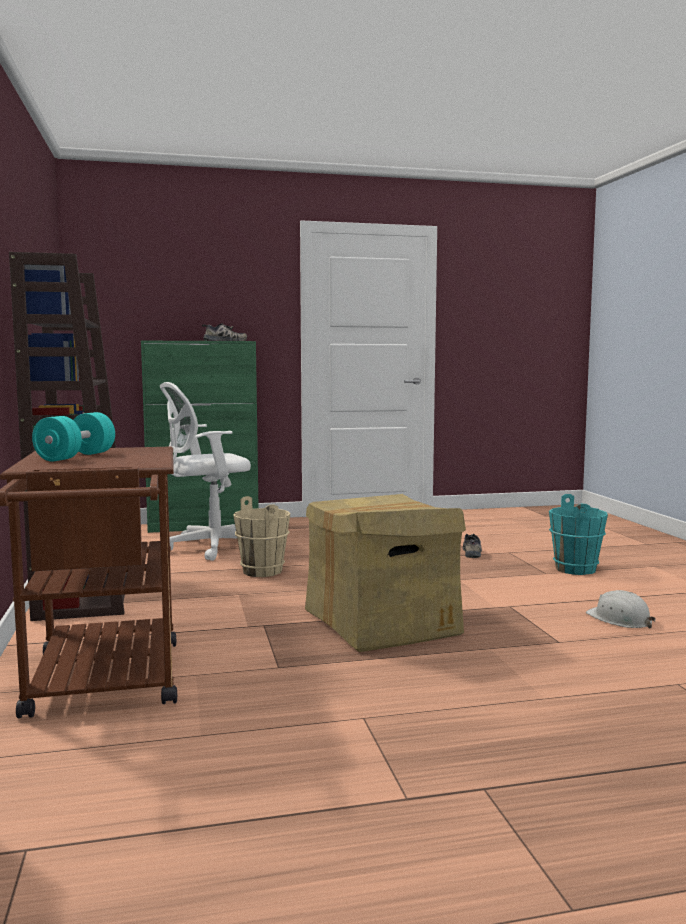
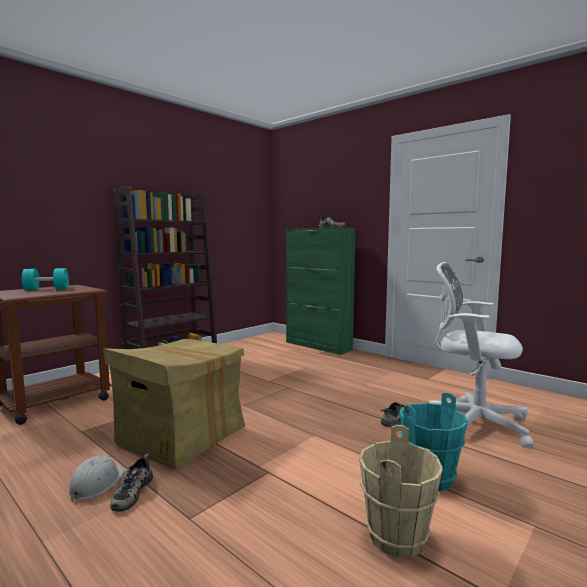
camera: 55 degrees right, 0 degrees up
white office chair [160,382,251,561] -> white office chair moved to [429,262,534,448]
beige bucket [233,496,290,577] -> beige bucket moved to [359,425,443,558]
white hard hat [586,590,656,628] -> white hard hat moved to [68,455,125,502]
none -> shoe [110,454,153,512]

